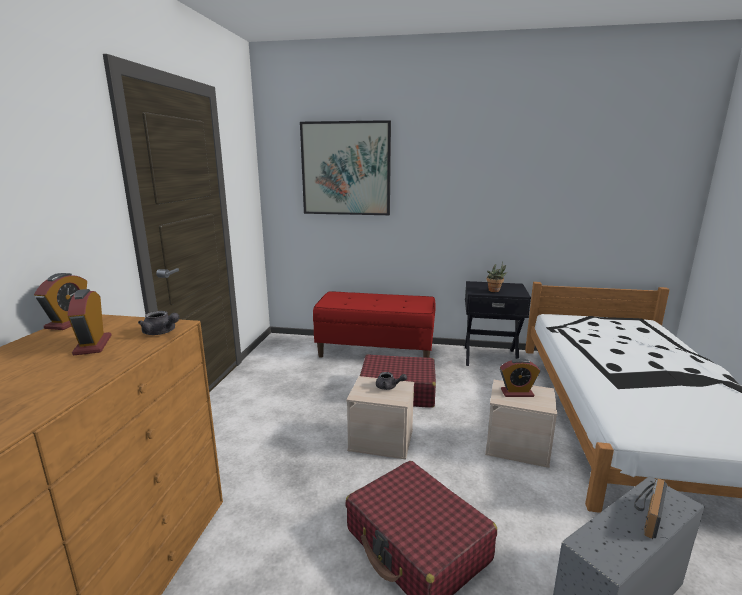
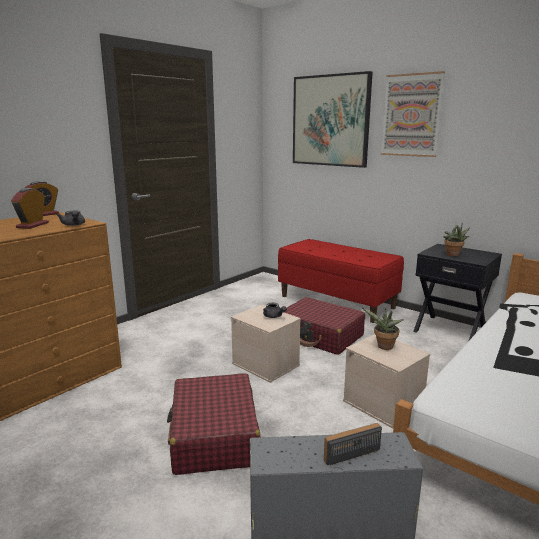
camera: 30 degrees right, 0 degrees up
alarm clock [500,358,540,397] -> potted plant [362,308,404,350]
none -> picture [381,71,445,157]

